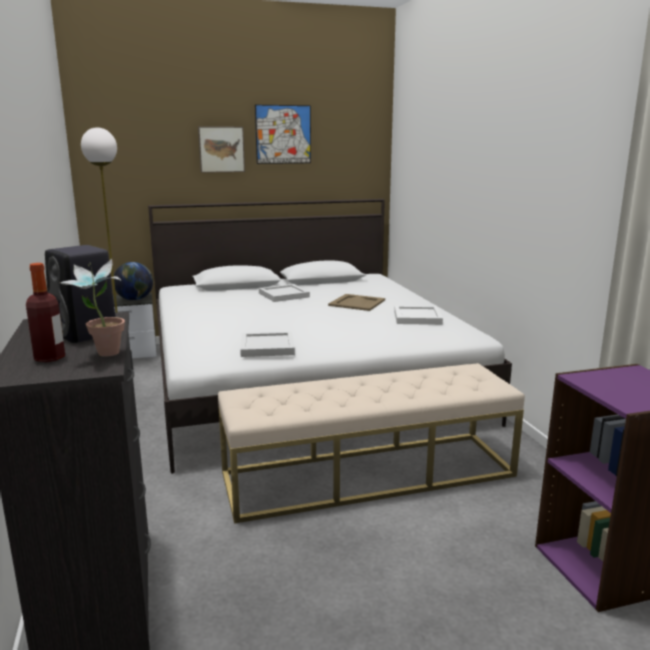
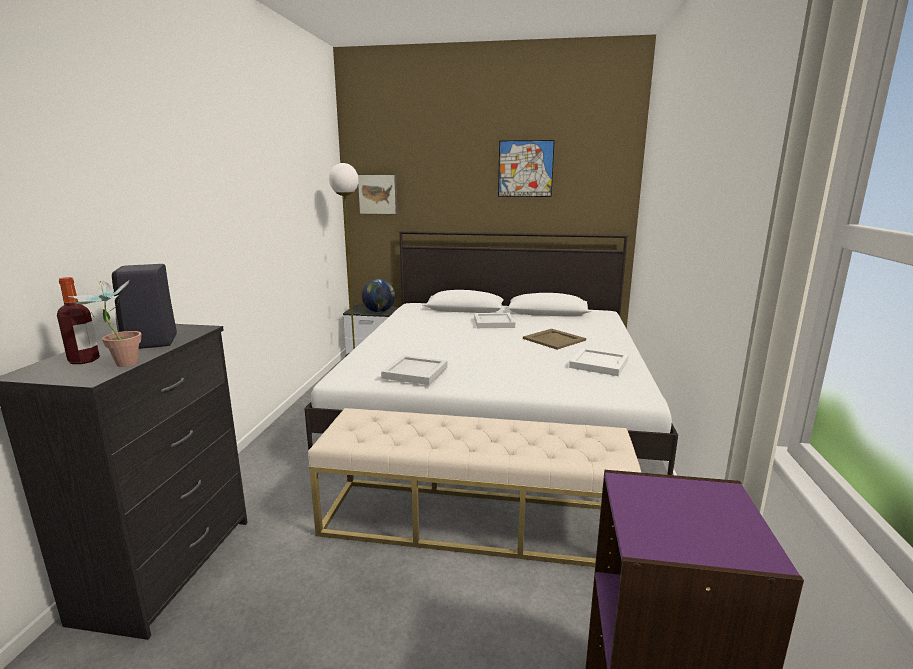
camera: 25 degrees right, 0 degrees up
picture [198,126,245,173] -> picture moved to [358,174,398,215]

